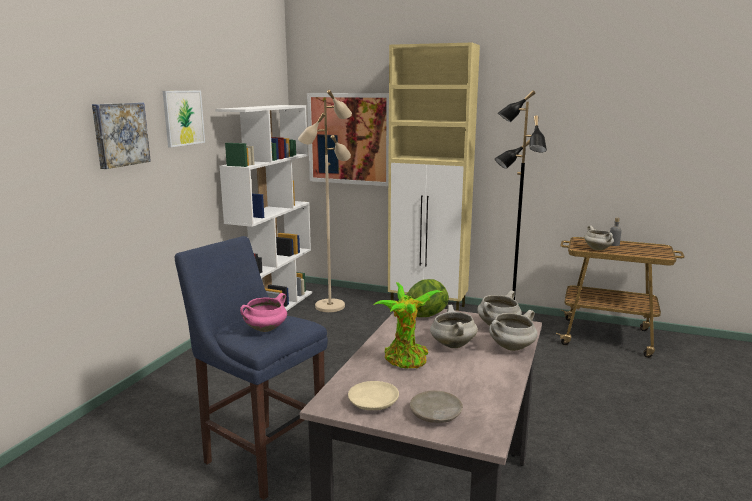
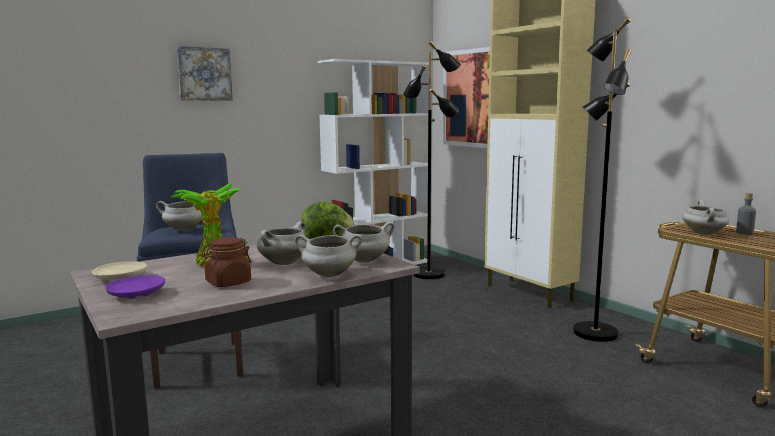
camera: 35 degrees right, 5 degrees down
picture [163,90,205,147] -> none
pink cooking pot [240,293,287,332] -> white cooking pot [156,201,202,231]
beige floor lamp [298,90,352,312] -> black floor lamp [403,40,461,279]
beige plate [410,391,463,423] -> purple plate [105,275,165,299]
none -> brown jar [201,237,251,287]

